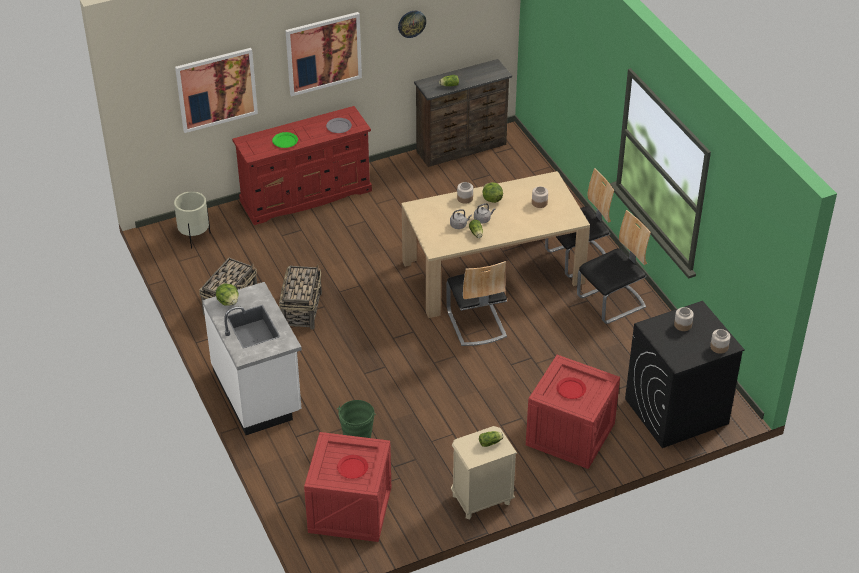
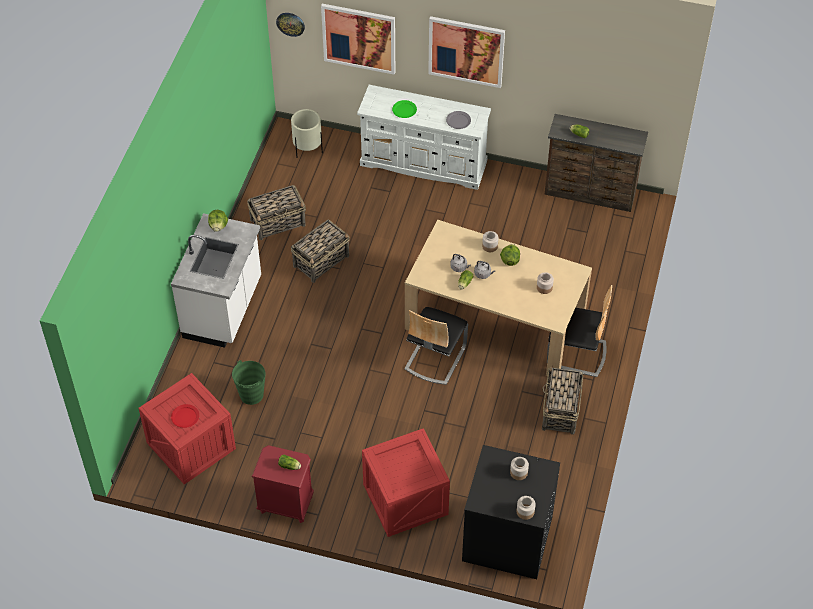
camera: 40 degrees right, 10 degrees up
red dresser [232,106,372,225] -> white dresser [357,85,491,190]
wall clock [398,11,426,38] -> wall clock moved to [276,13,305,37]
beige nightstand [451,426,517,520] -> red nightstand [252,445,314,523]
red plate [556,377,586,399] -> none
chair [577,210,651,324] -> basket [542,365,583,435]

